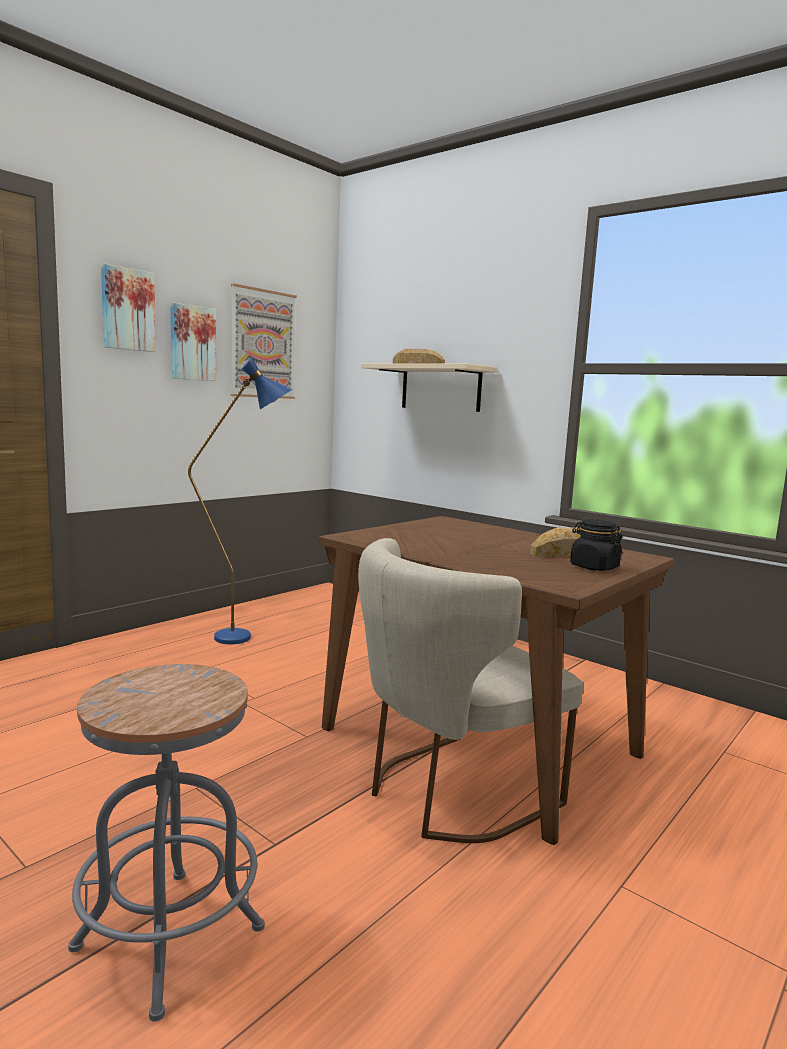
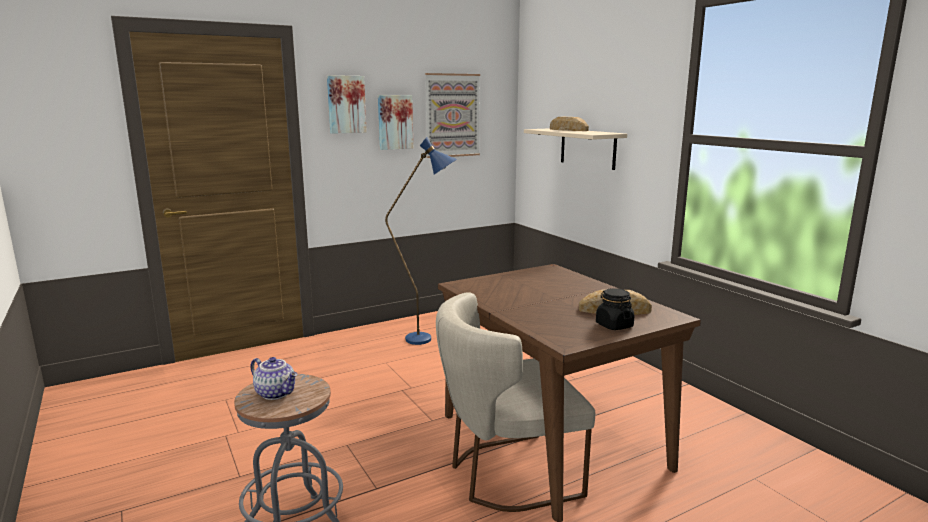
camera: 20 degrees right, 5 degrees up
none -> teapot [251,357,298,400]

